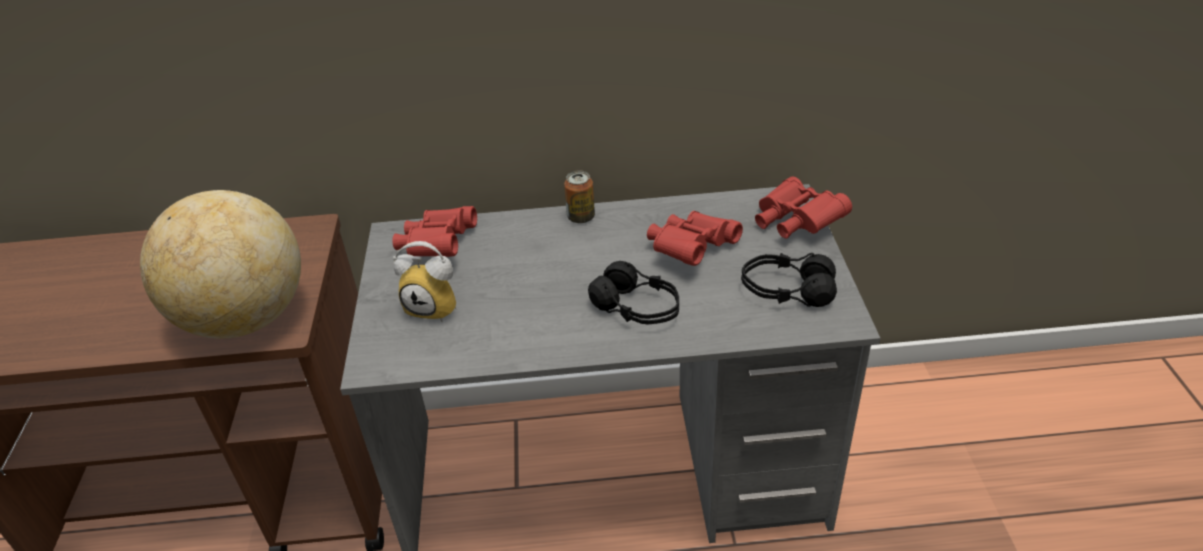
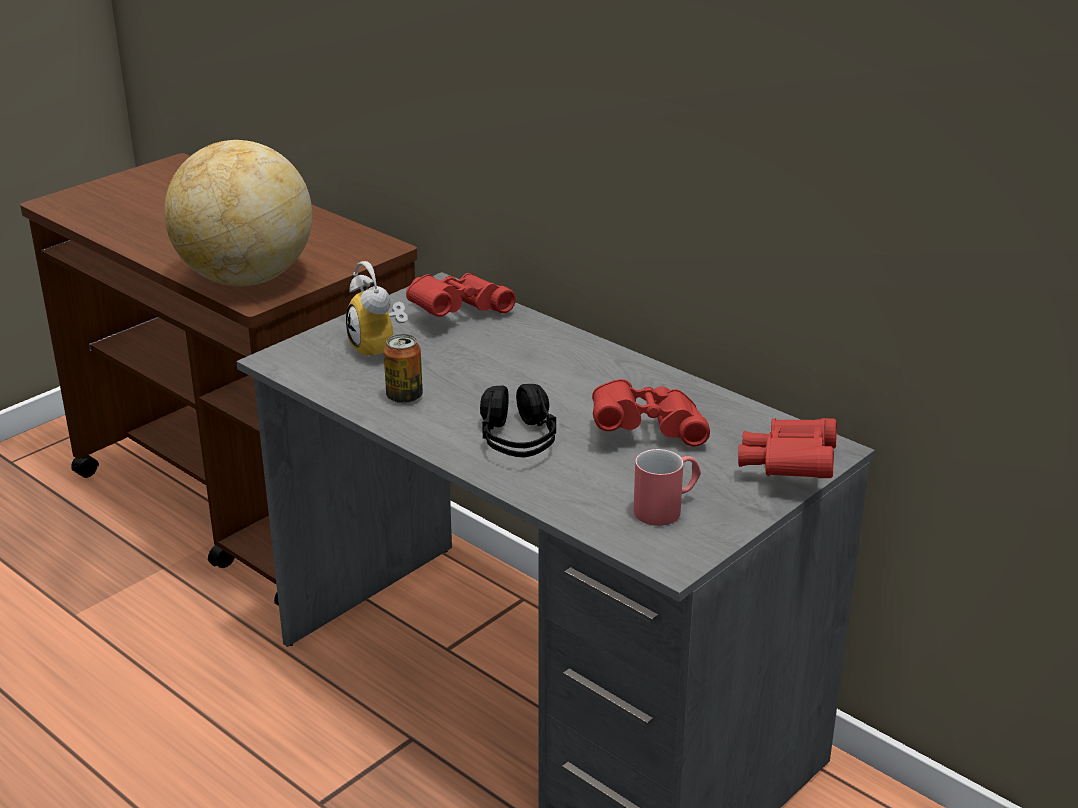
camera: 45 degrees right, 10 degrees down
can [564,170,595,224] -> can moved to [383,334,423,404]
black headphones [741,253,837,307] -> red mug [633,449,701,526]

